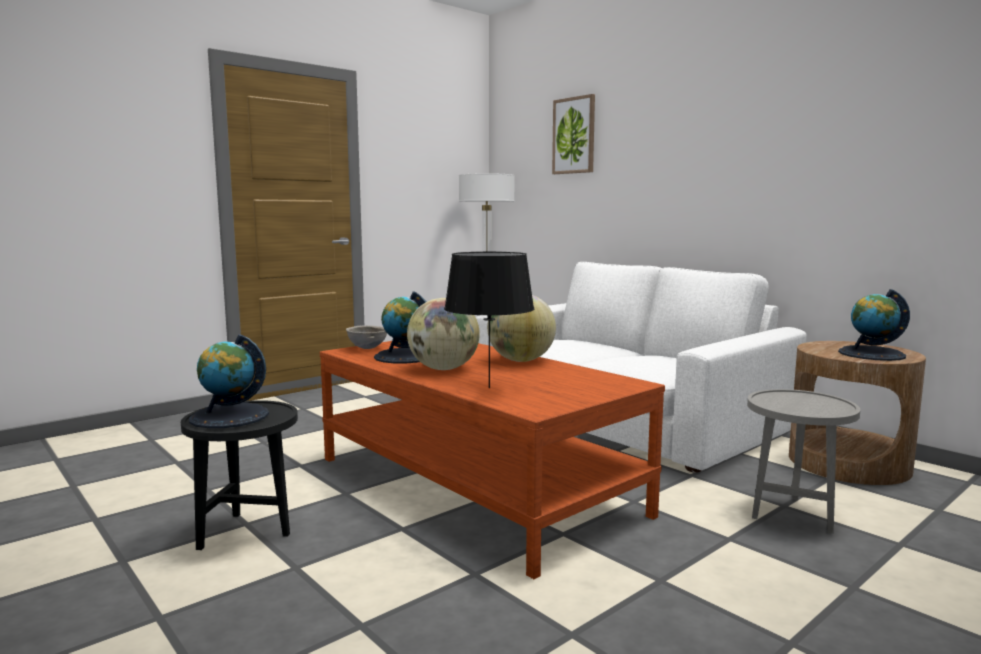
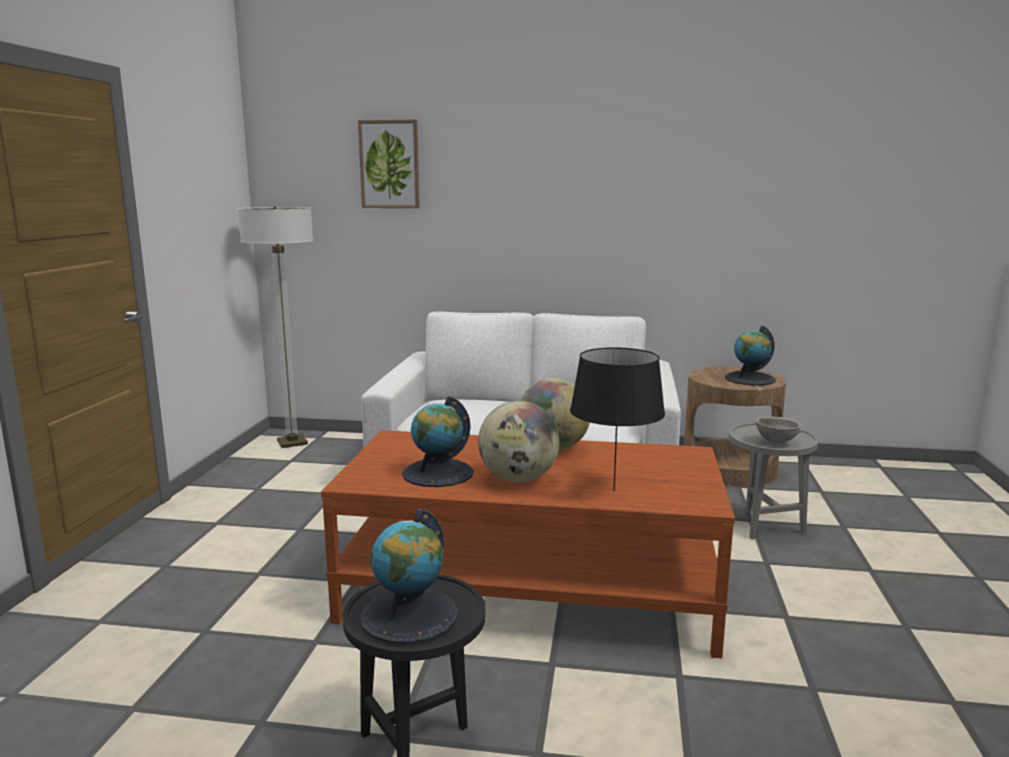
camera: 40 degrees left, 5 degrees up
grey bowl [346,325,387,349] -> grey bowl moved to [754,416,803,443]

